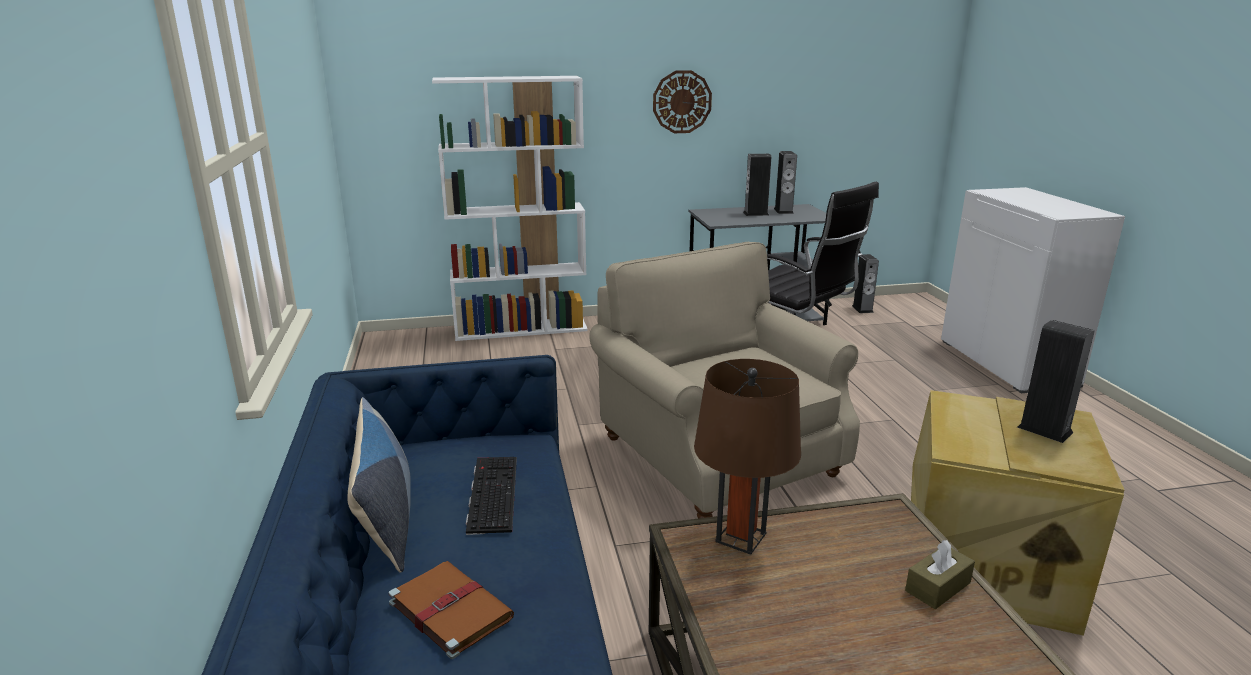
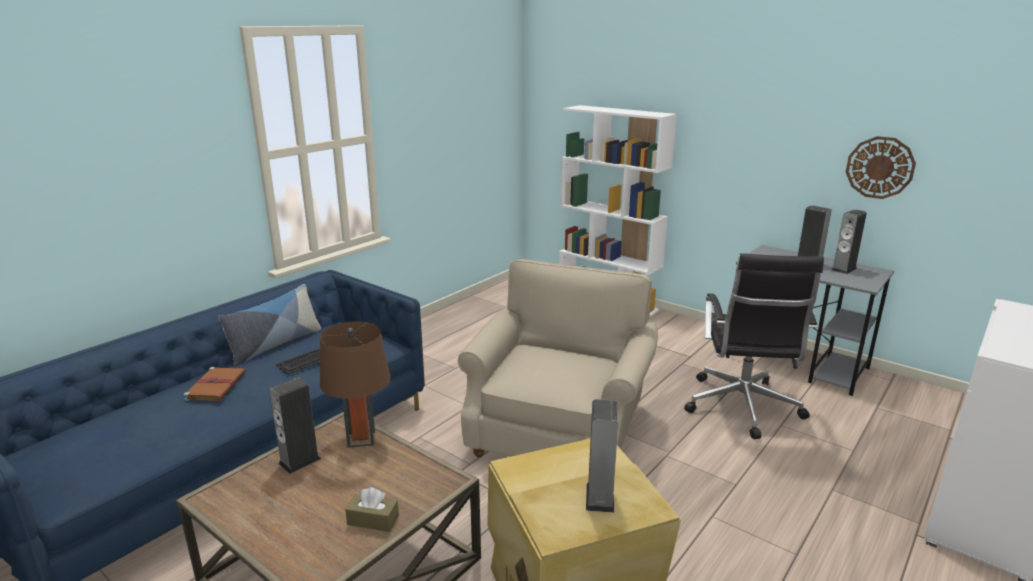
camera: 50 degrees right, 0 degrees up
wall clock [653,70,712,133] -> wall clock moved to [846,136,916,199]
speaker [852,254,879,313] -> speaker moved to [269,377,321,474]

